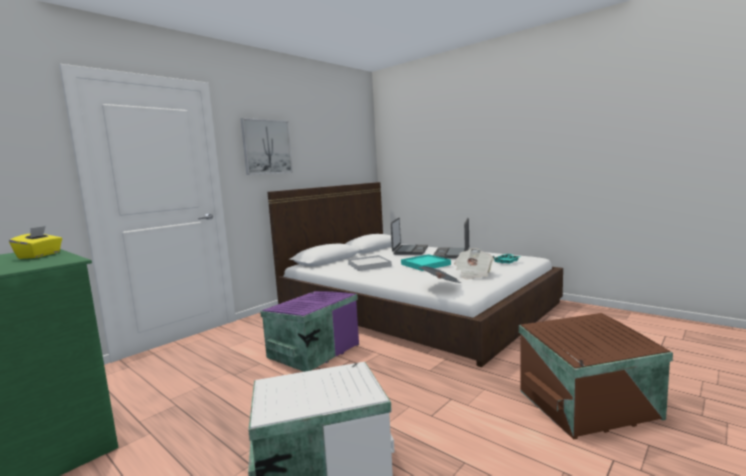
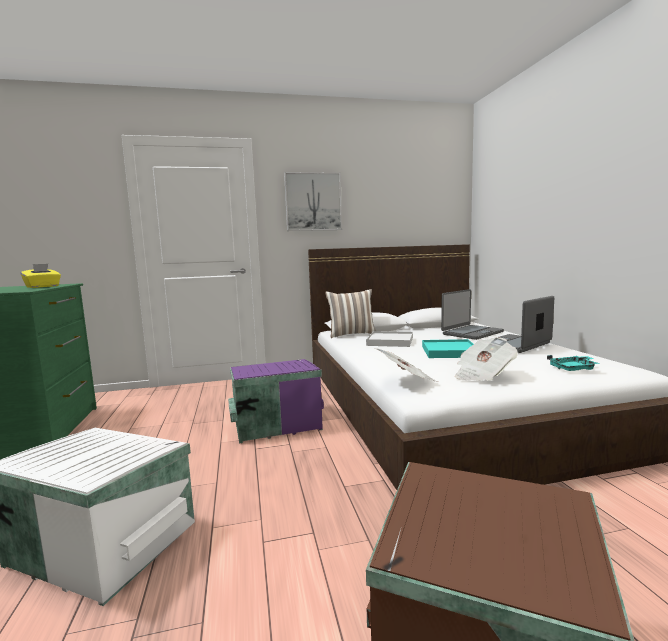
camera: 35 degrees right, 0 degrees up
none -> pillow [325,289,376,338]

